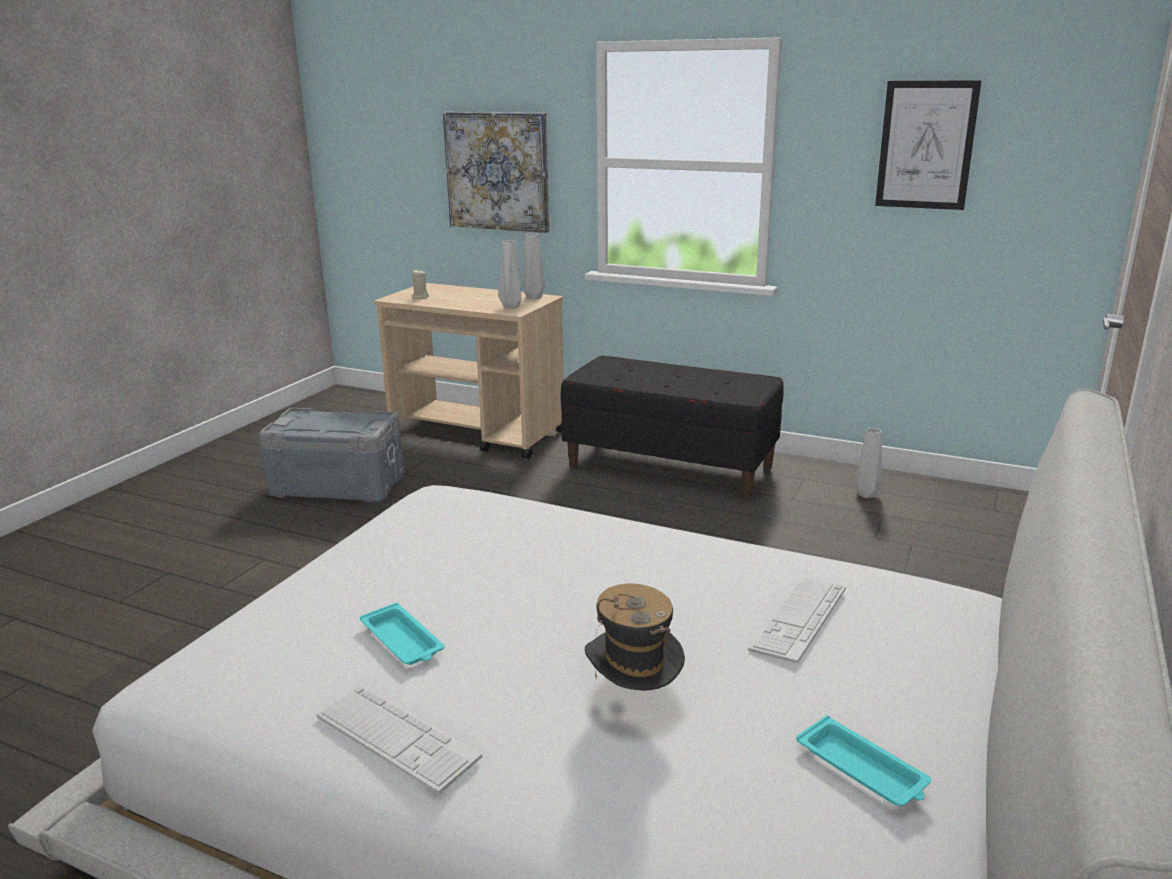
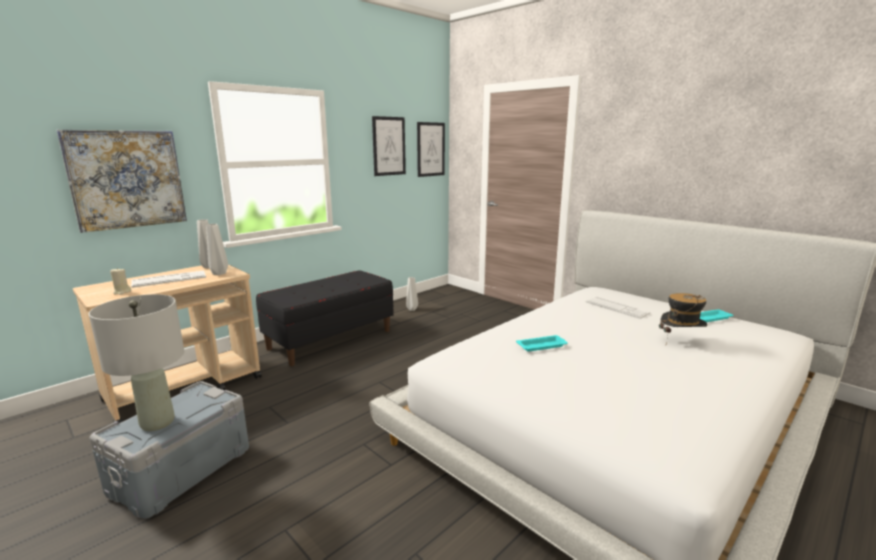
camera: 70 degrees left, 5 degrees down
keyboard [316,684,483,794] -> keyboard moved to [131,270,206,288]
turquoise tray [360,603,445,665] -> turquoise tray moved to [516,335,568,352]
none -> grey table lamp [89,294,184,431]
none -> picture [417,122,445,177]

